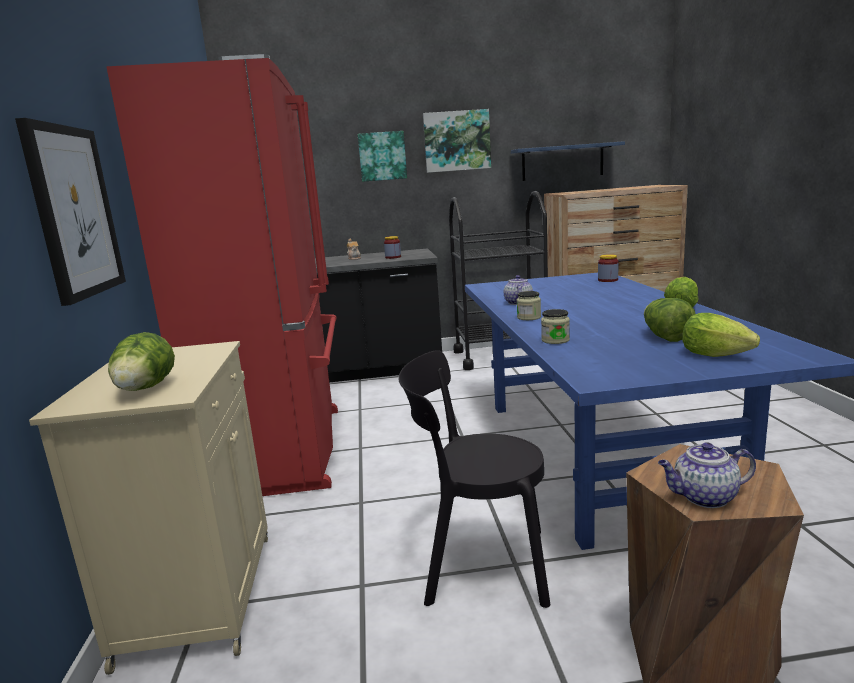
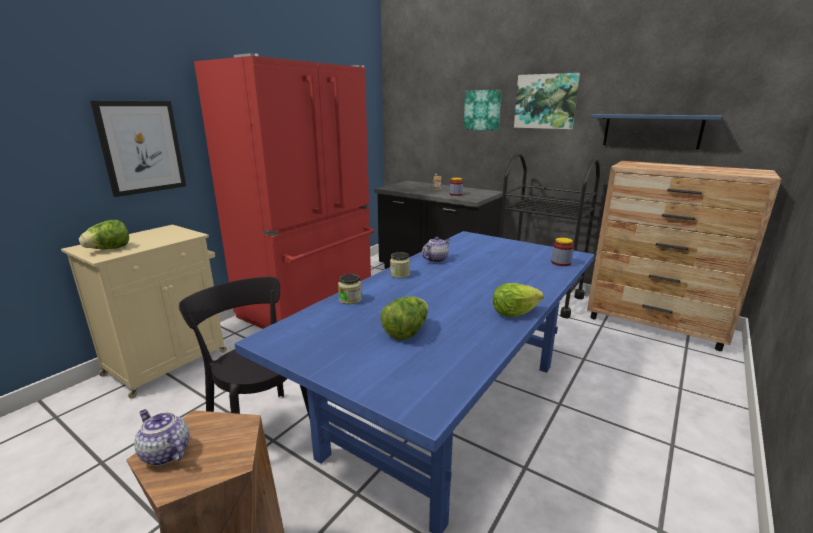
camera: 40 degrees right, 5 degrees up
lettuce [682,313,760,357] -> none

